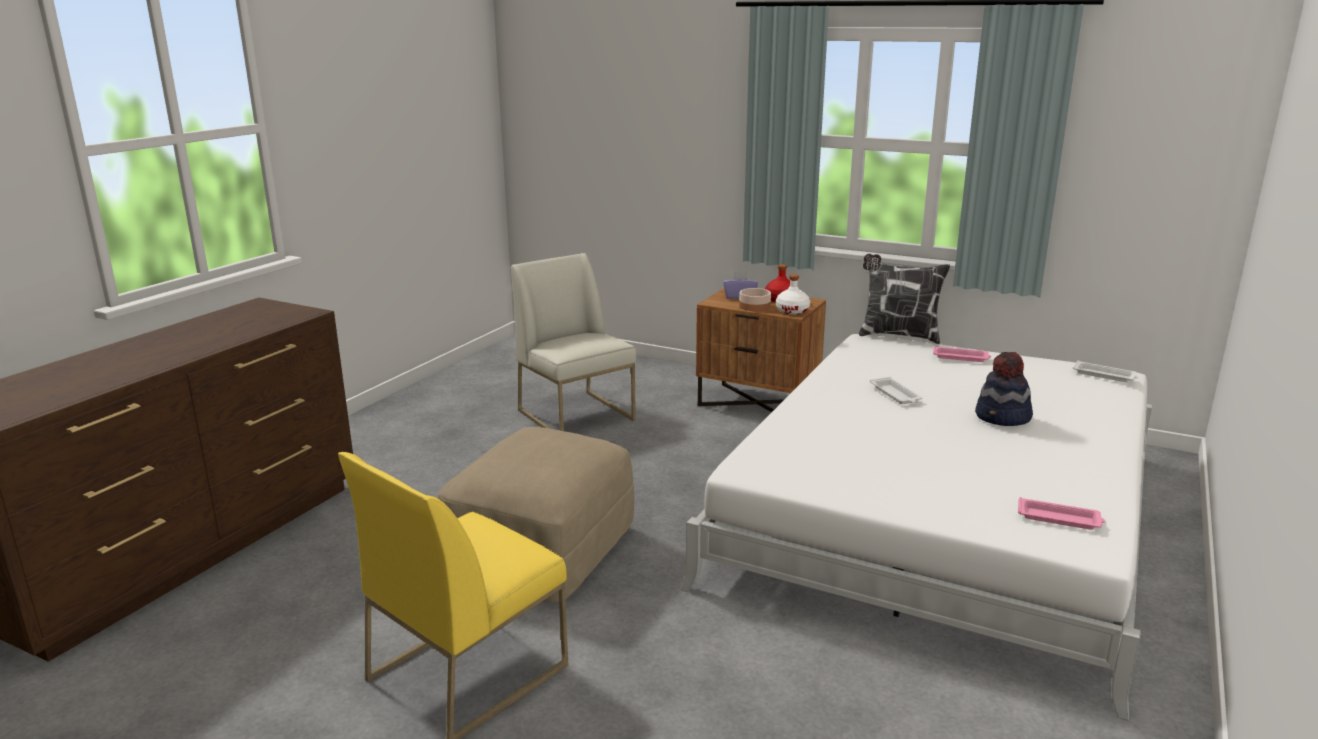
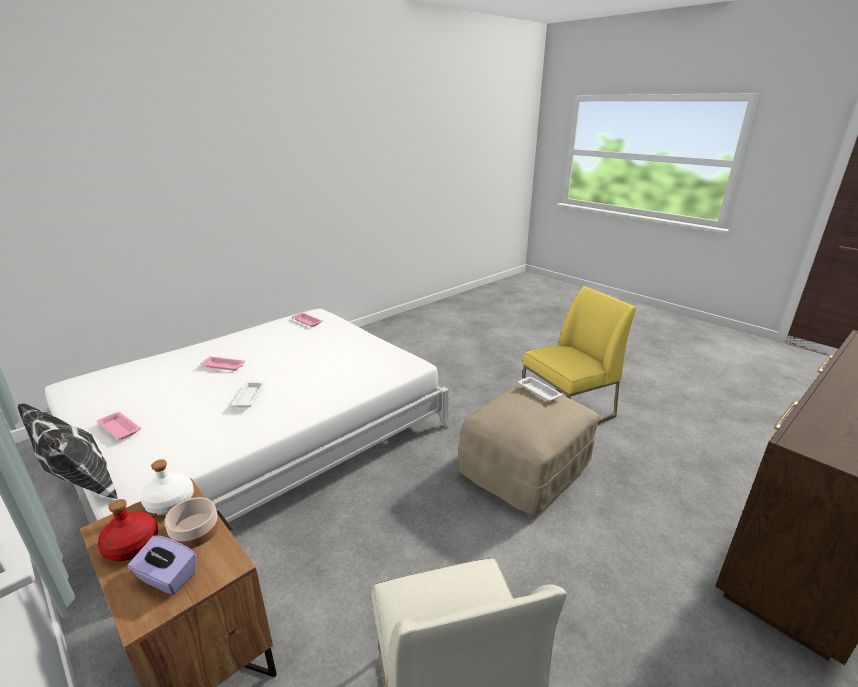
camera: 160 degrees left, 5 degrees up
hat [975,352,1033,426] -> pink tray [200,356,245,371]
white tray [1073,361,1138,382] -> white tray moved to [518,377,563,401]

